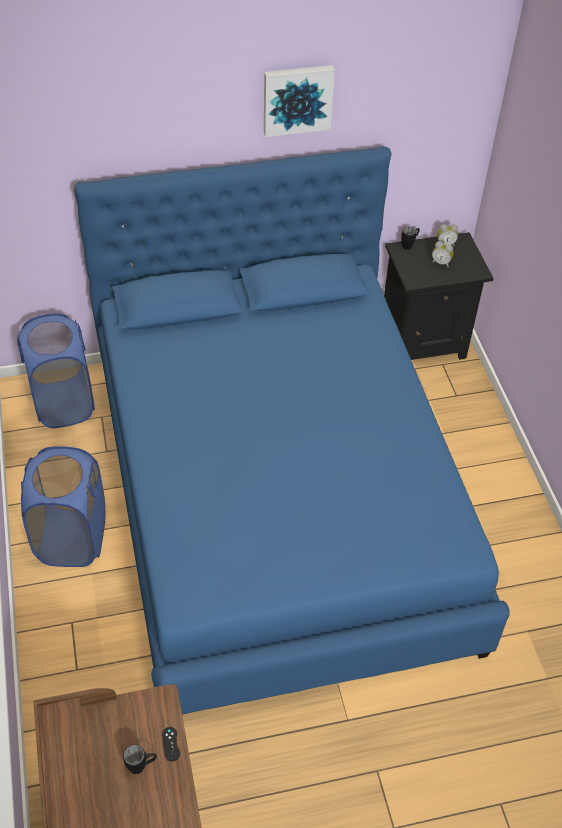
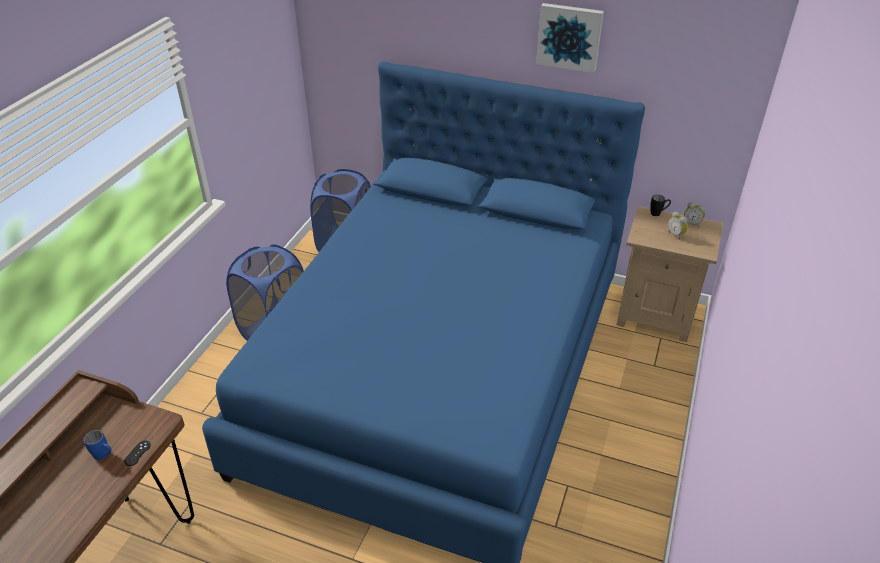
camera: 35 degrees right, 10 degrees down
black mug [123,745,157,774] -> blue mug [83,430,112,460]
black nightstand [384,232,494,360] -> beige nightstand [617,206,723,342]

